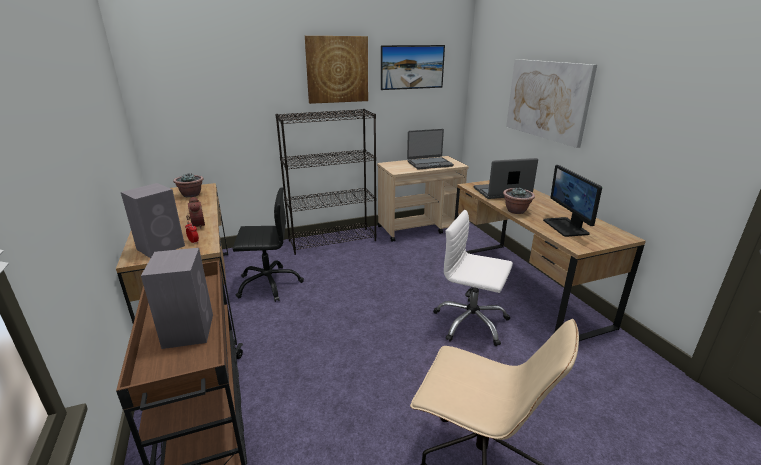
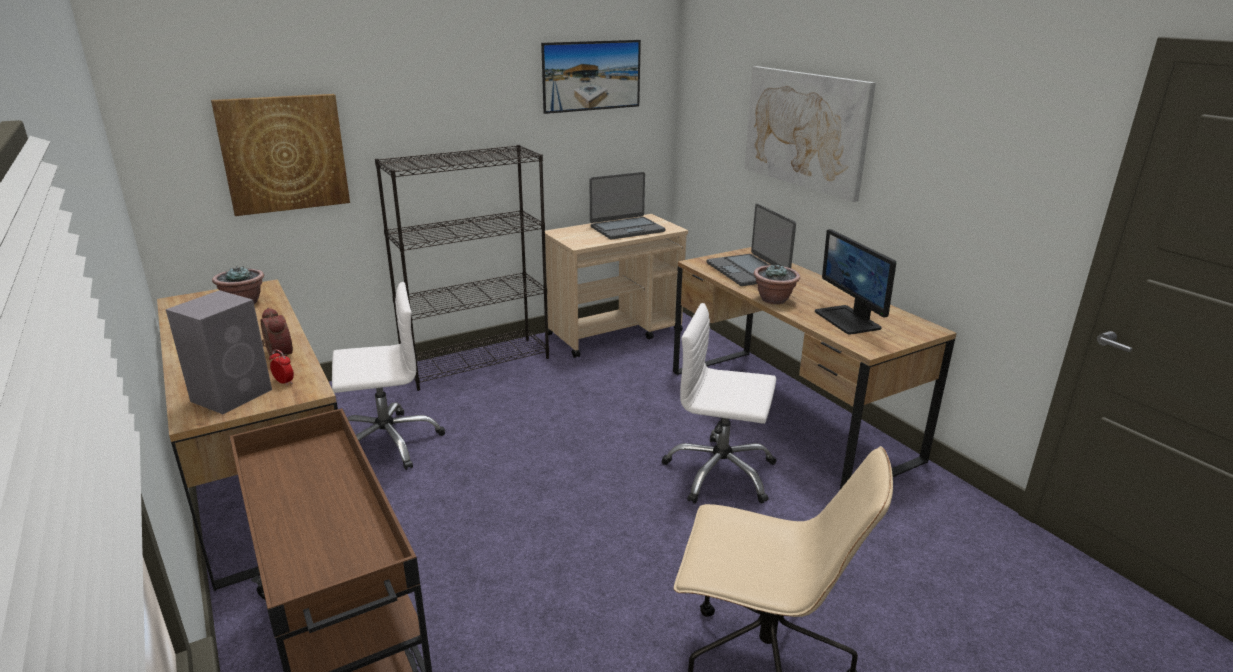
camera: 10 degrees left, 0 degrees up
grey speaker [141,248,213,349] -> none
black office chair [233,187,304,302] -> white office chair [332,282,445,470]
picture [305,36,368,104] -> picture moved to [211,94,350,216]
laptop [474,158,538,199] -> laptop turned 90 degrees counterclockwise [707,204,796,286]

